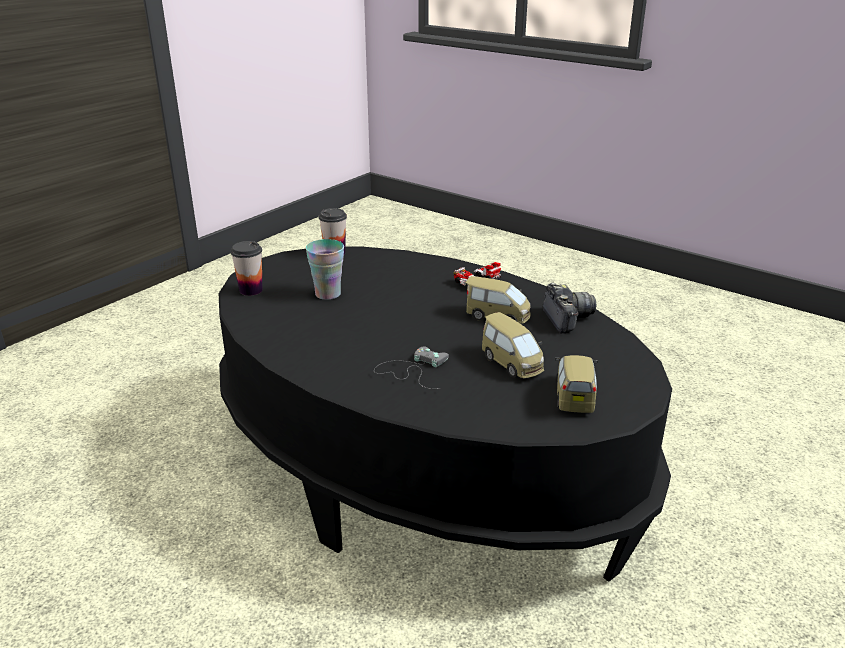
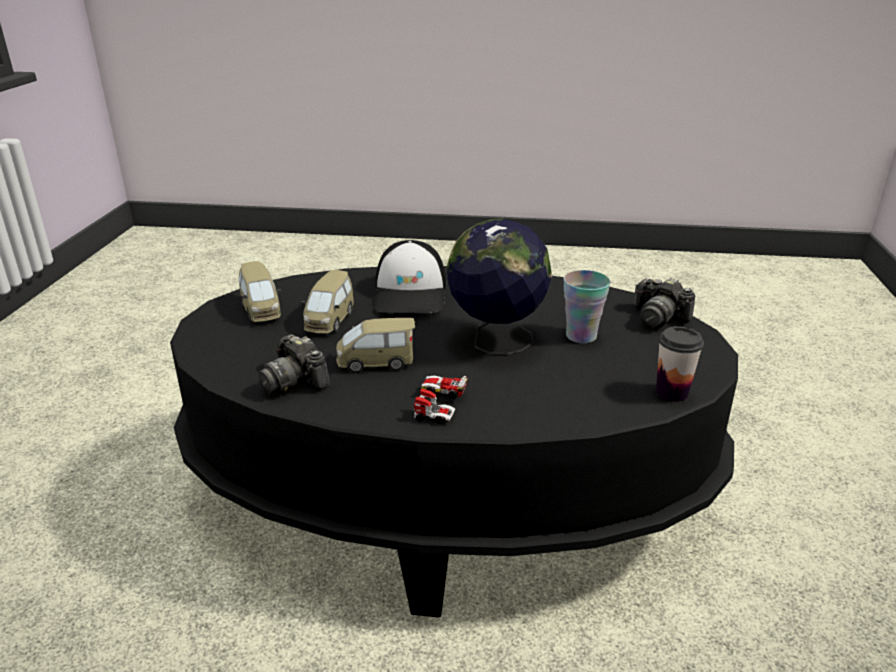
camera: 150 degrees right, 0 degrees up
cup [230,241,263,296] -> camera [634,277,695,328]
grey game controller [374,346,449,389] -> cap [373,240,446,313]
toy car [482,312,544,378] -> toy car turned 105 degrees counterclockwise [301,270,354,333]
none -> globe [447,218,552,355]

